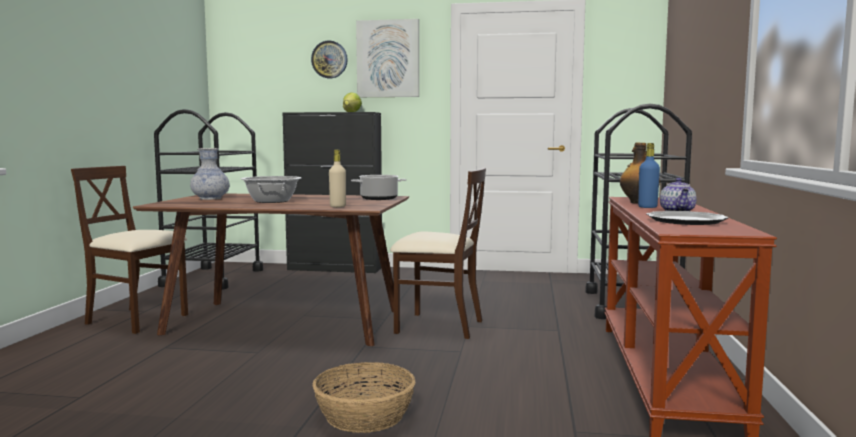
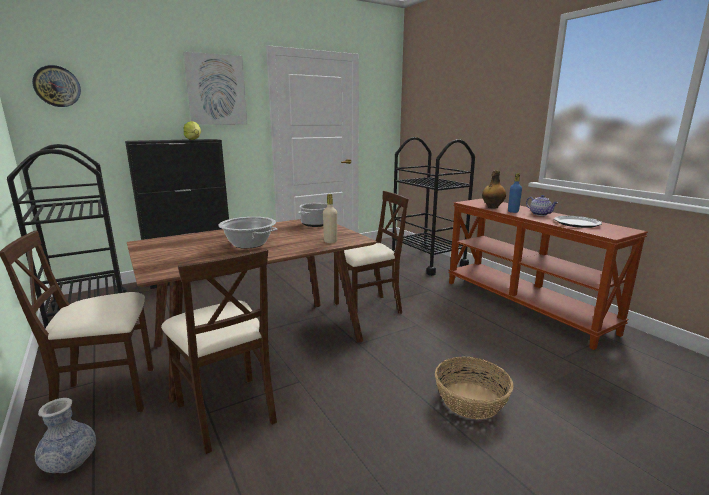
camera: 40 degrees left, 10 degrees up
vase [190,148,230,200] -> vase moved to [35,398,96,473]
wall clock [311,41,348,78] -> wall clock moved to [32,65,81,107]
none -> beige chair [161,249,277,454]

